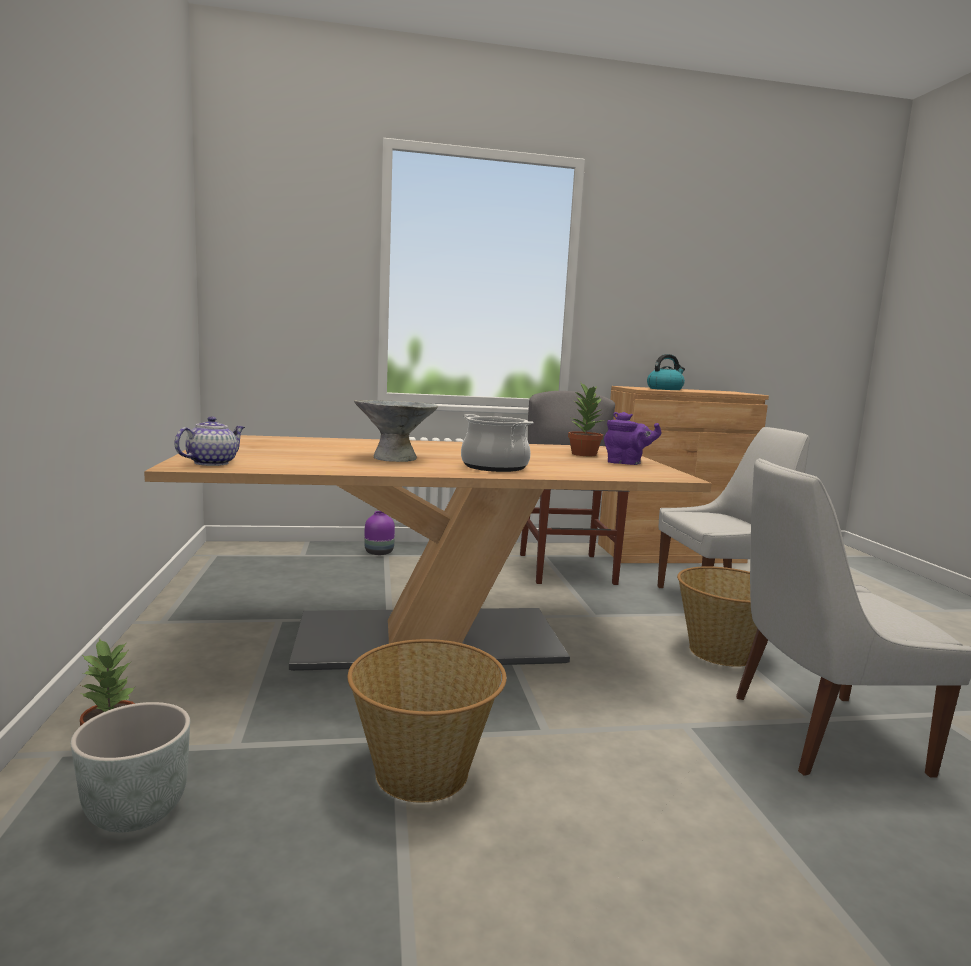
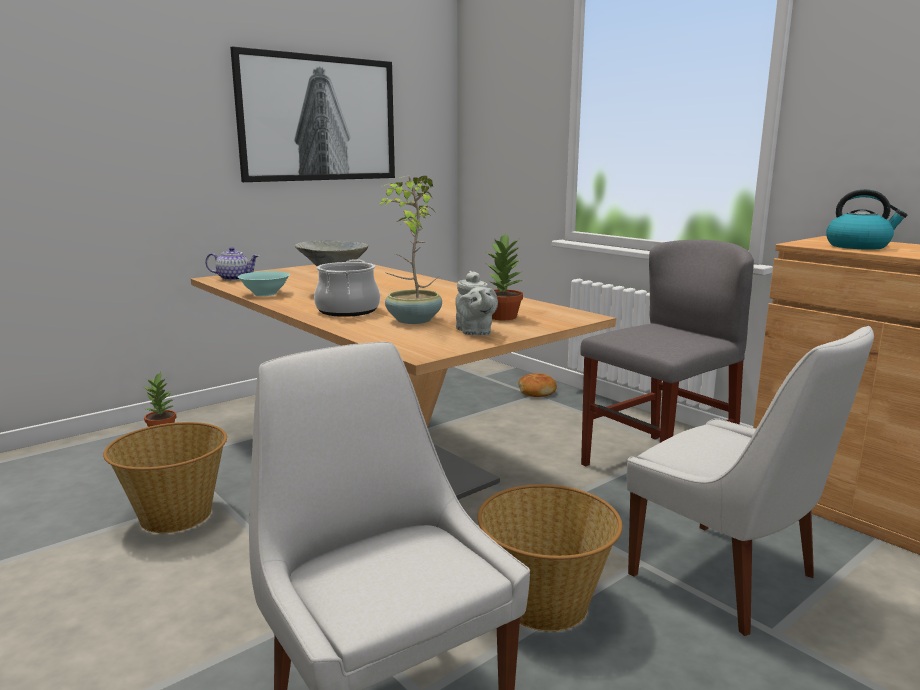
camera: 60 degrees right, 5 degrees up
grey planter [71,702,190,833] -> none
purple vase [364,511,395,555] -> bread [518,373,557,397]
purple teapot [604,412,661,465] -> grey teapot [455,271,498,335]
none -> picture [230,46,395,182]
none -> turquoise bowl [238,271,290,296]
none -> potted plant [380,176,442,324]

